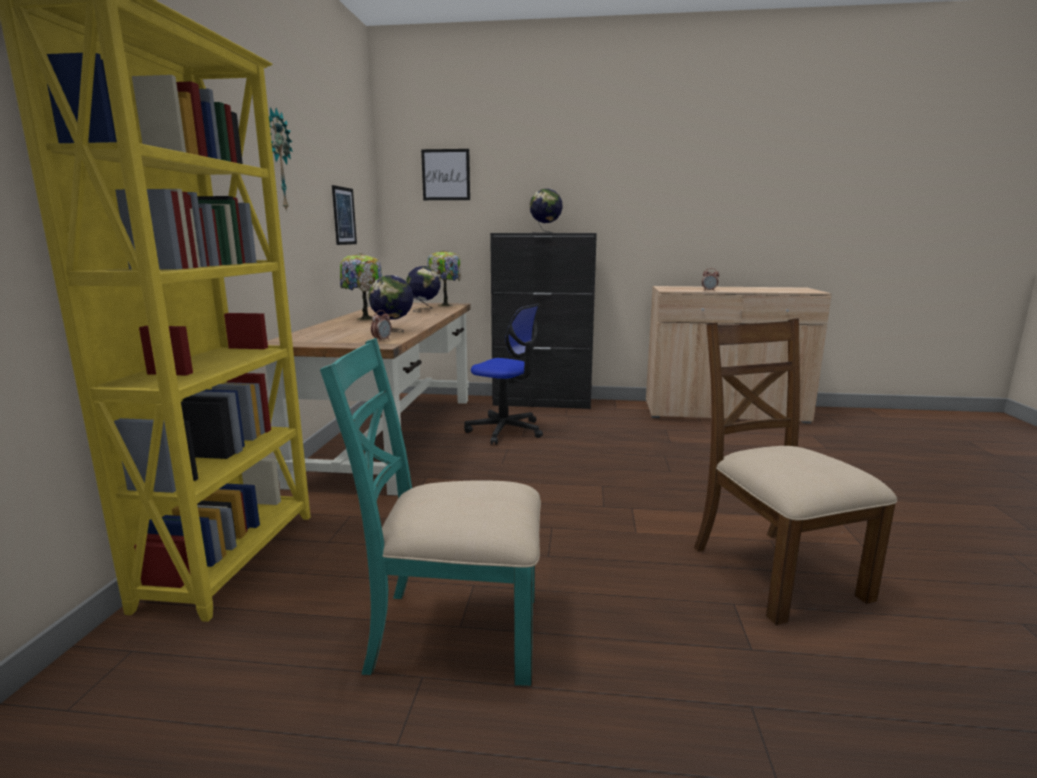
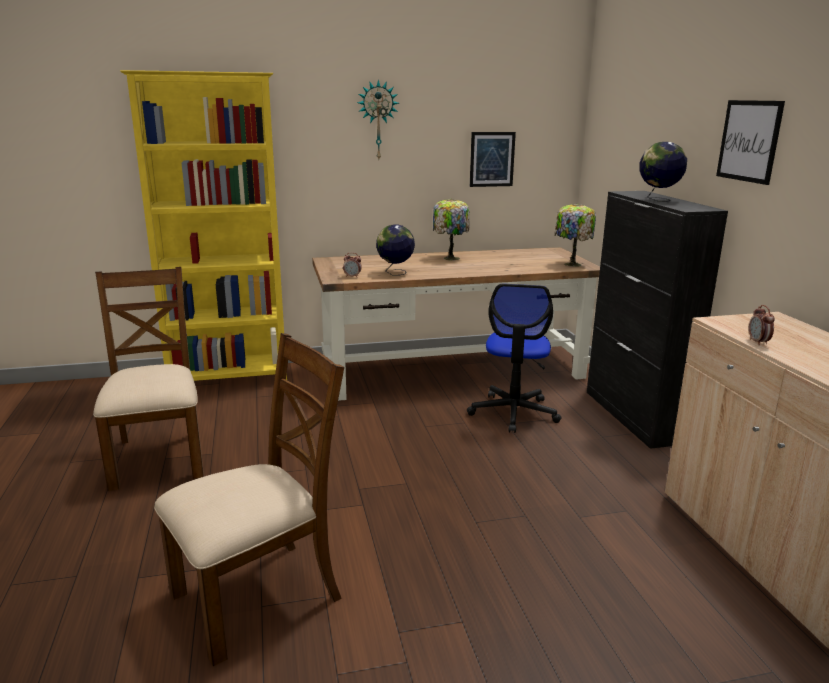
camera: 70 degrees right, 5 degrees up
turquoise chair [320,338,541,686] -> brown chair [93,267,204,491]
globe [406,266,440,312] -> none
picture [421,149,470,200] -> picture moved to [716,100,785,185]

